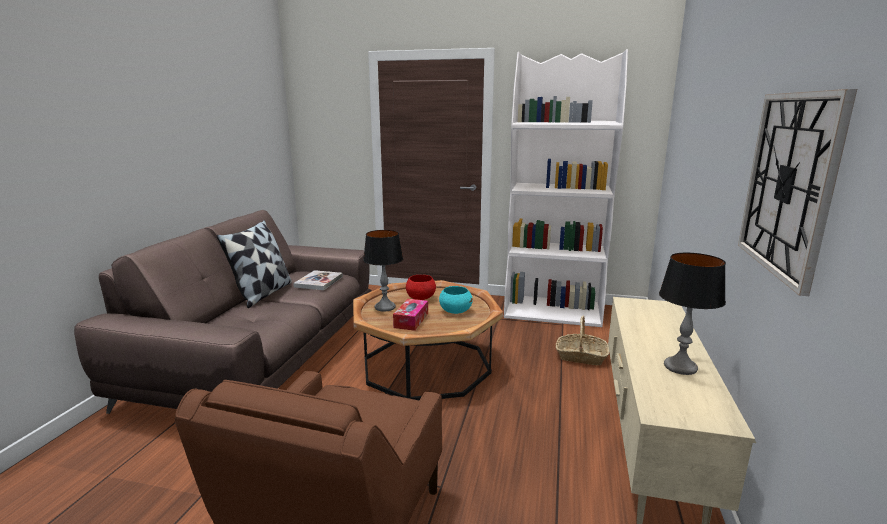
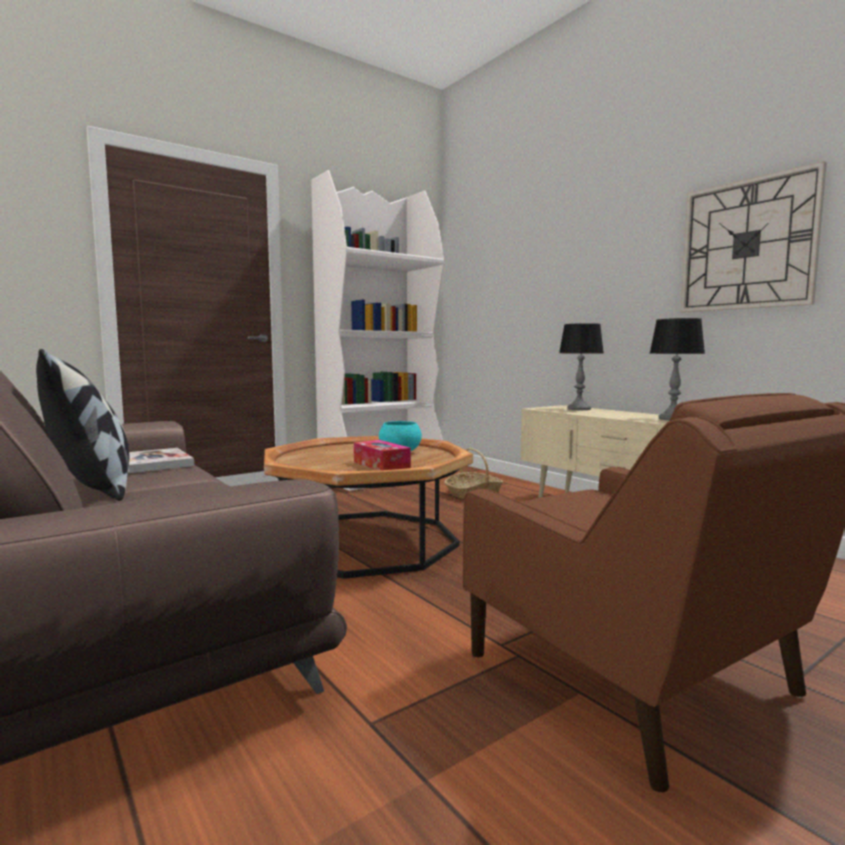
camera: 50 degrees left, 10 degrees down
table lamp [363,230,403,312] -> table lamp moved to [559,323,604,410]
red bowl [406,275,436,300] -> none

